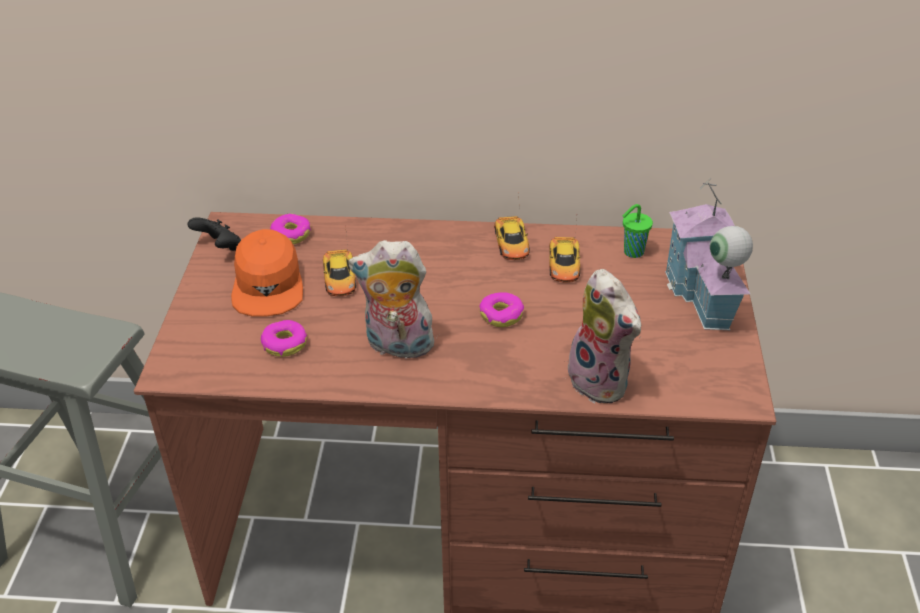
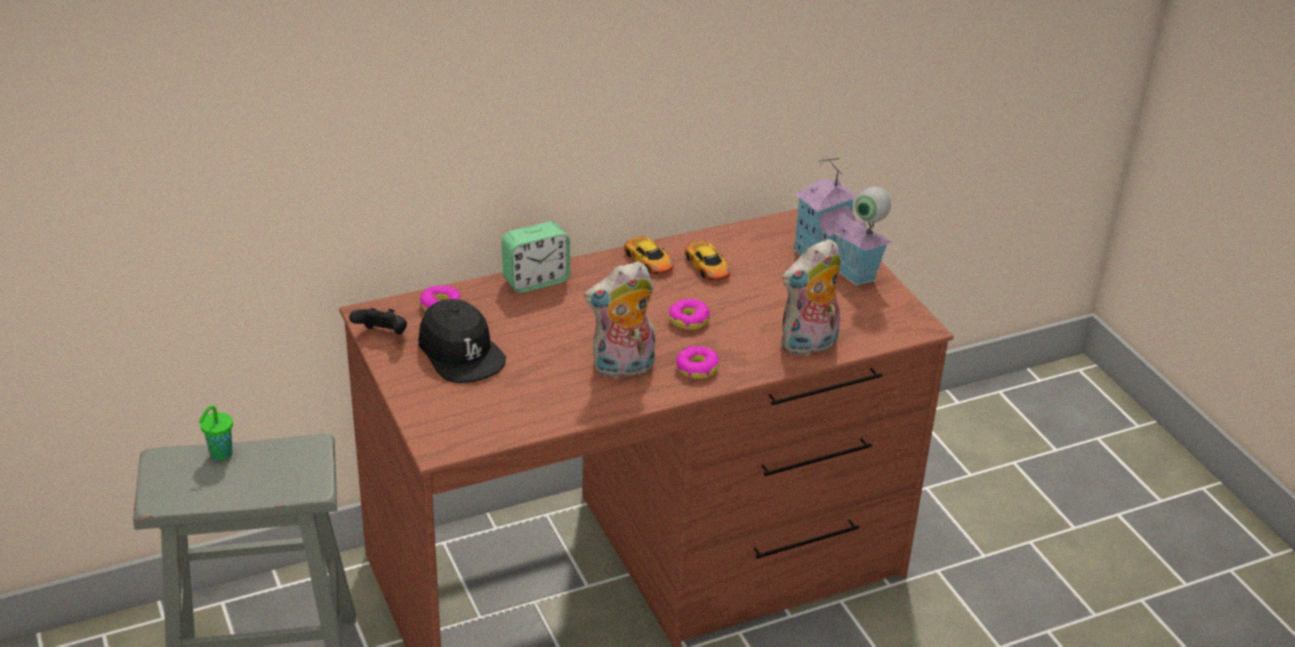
camera: 30 degrees left, 5 degrees down
orange cap [231,229,303,317] -> black cap [418,299,506,383]
donut [261,320,307,357] -> donut moved to [676,346,719,379]
toy car [323,226,356,296] -> none
plush toy [561,269,641,403] -> plush toy turned 120 degrees clockwise [781,239,841,356]
green cup [623,204,653,258] -> green cup moved to [199,405,233,461]
none -> alarm clock [501,222,570,293]

